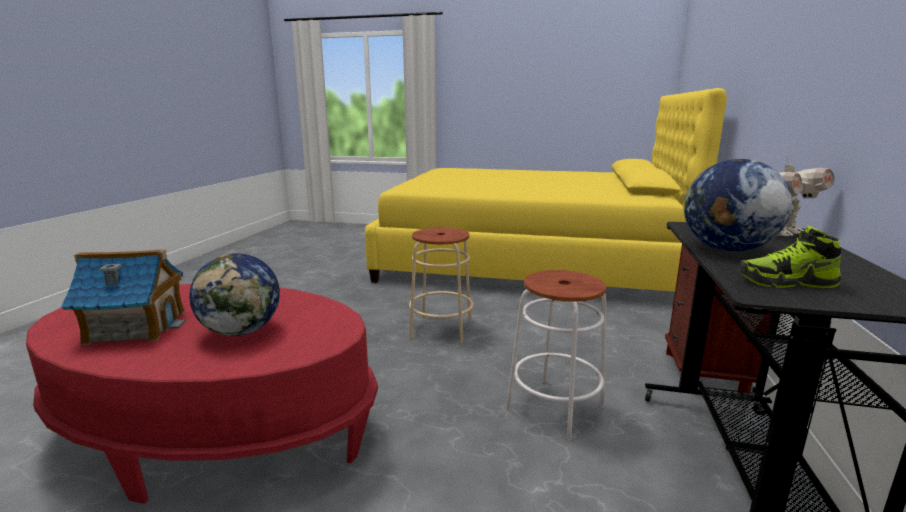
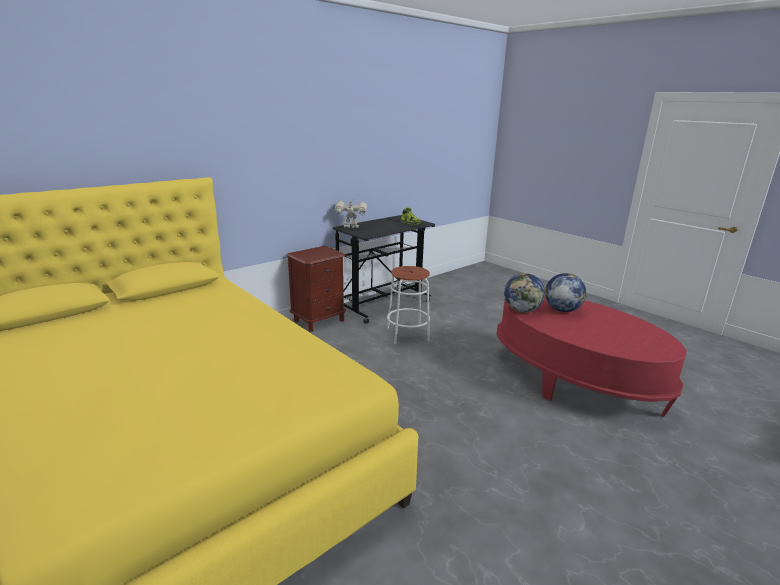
camera: 145 degrees left, 5 degrees up
toy house [61,249,186,345] -> none
beige stool [409,227,474,344] -> none
globe [684,159,792,252] -> globe moved to [504,273,545,313]

